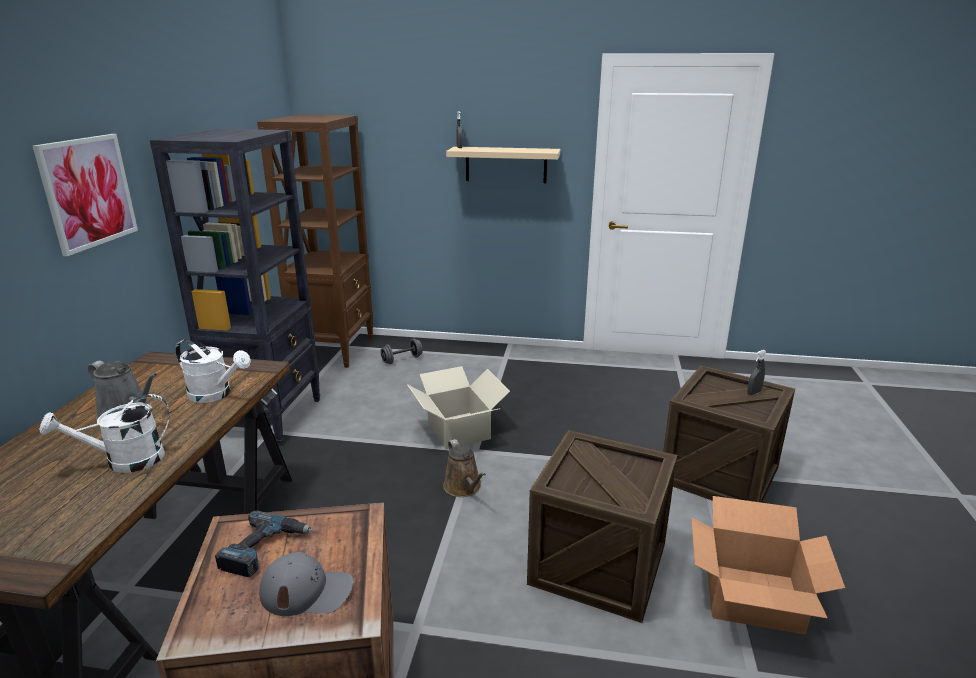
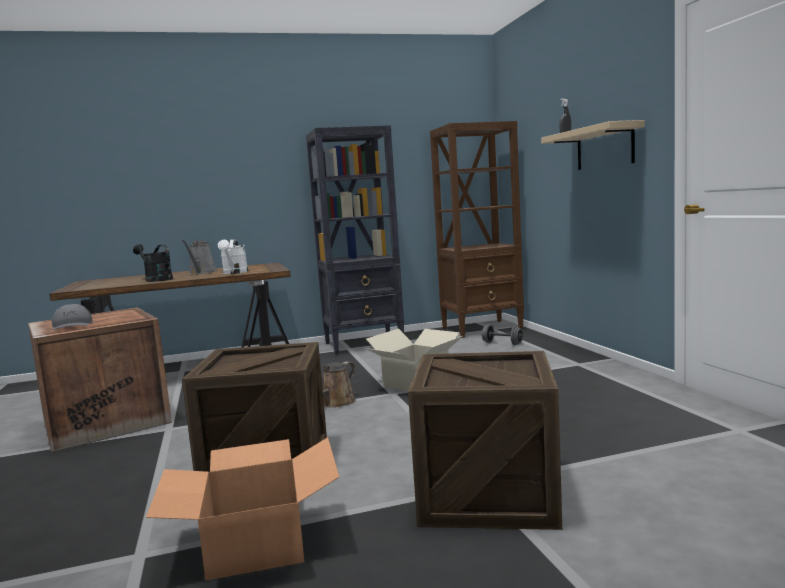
camera: 65 degrees right, 15 degrees down
picture [33,134,138,256] -> none
white watering can [39,394,170,473] -> black watering can [133,244,173,282]
power drill [215,510,312,577] -> none
grey spray bottle [747,350,767,395] -> none

